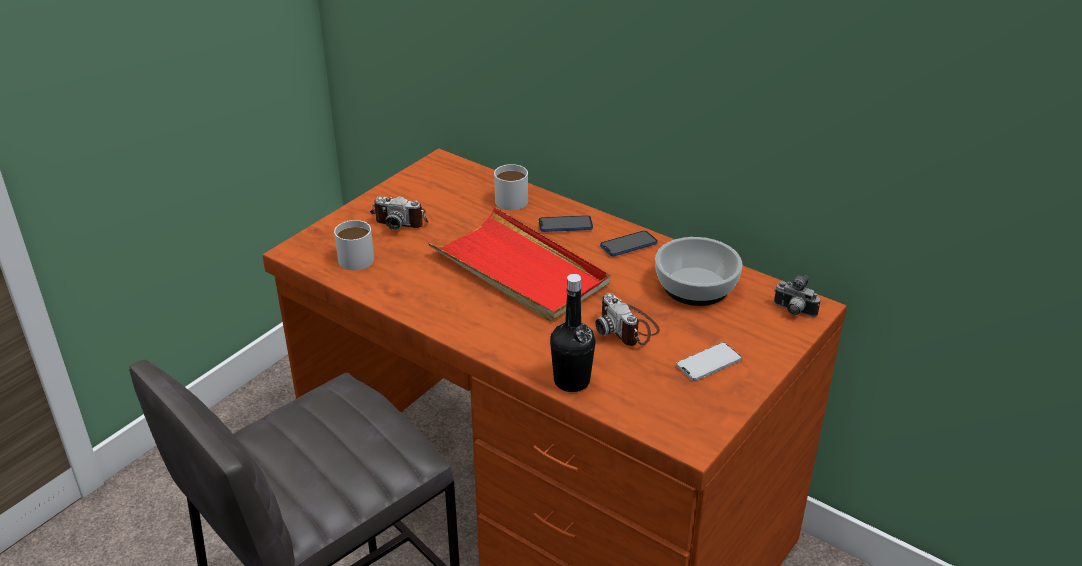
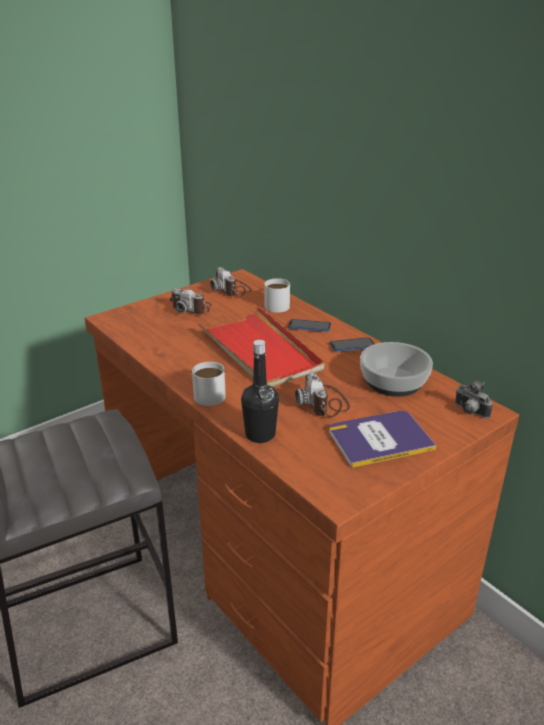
camera: 15 degrees right, 5 degrees down
white mug [334,220,374,270] -> white mug moved to [192,362,226,406]
phone [676,342,742,381] -> book [329,411,436,468]
none -> camera [210,267,251,296]

